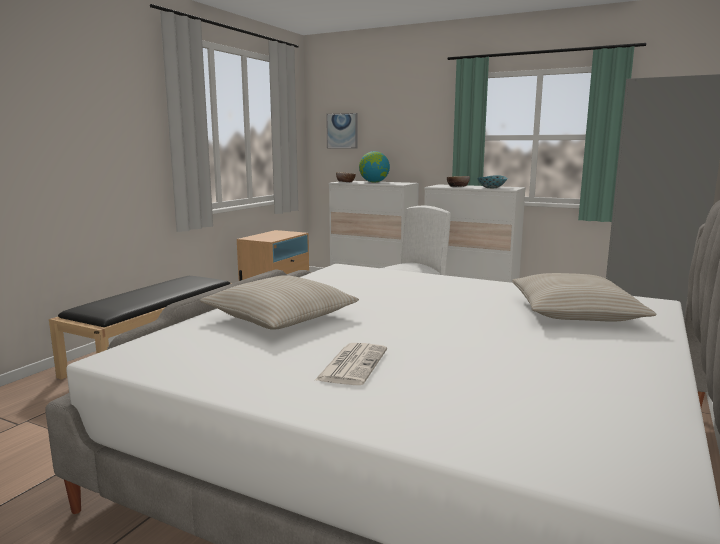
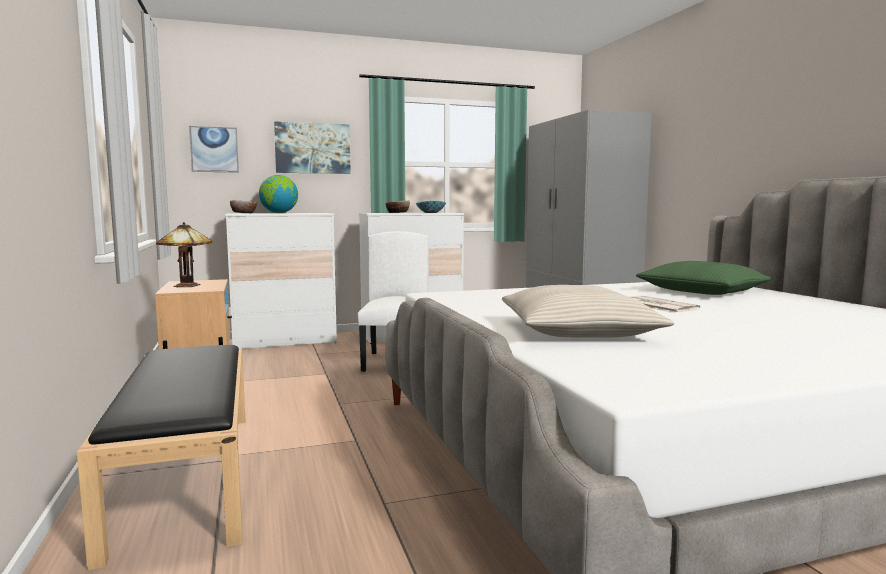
camera: 45 degrees left, 5 degrees down
newspaper [314,343,387,385] -> newspaper moved to [630,296,700,313]
beige pillow [512,273,656,322] -> green pillow [636,261,772,295]
none -> table lamp [156,222,212,287]
none -> picture [274,121,351,174]

